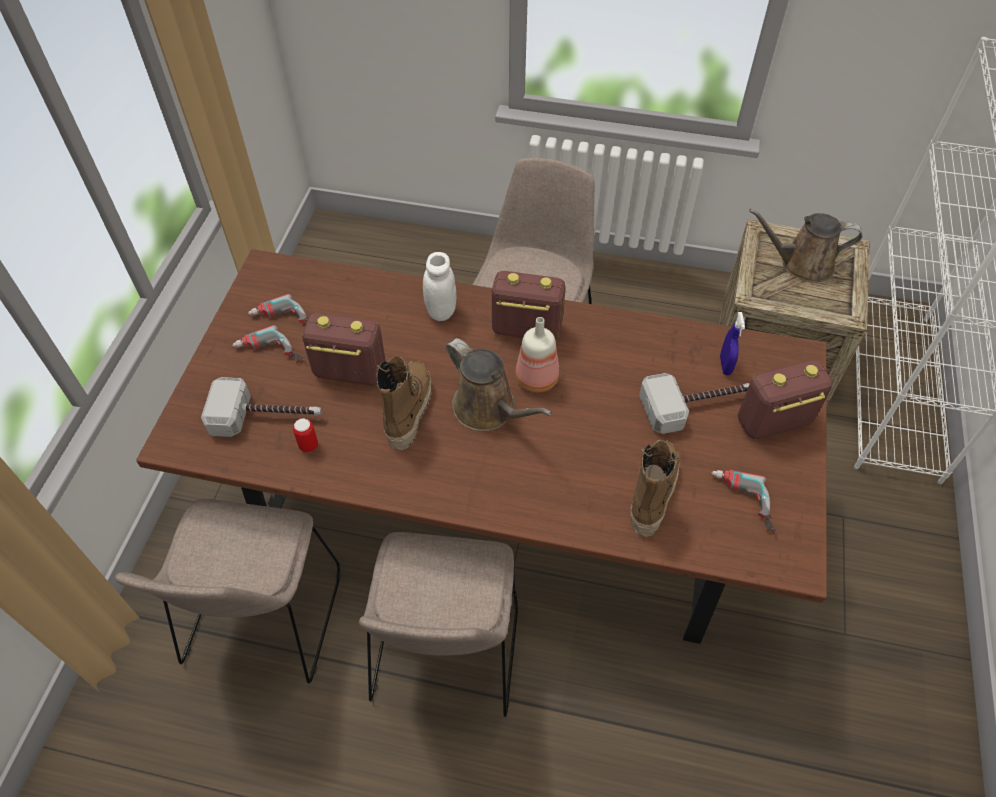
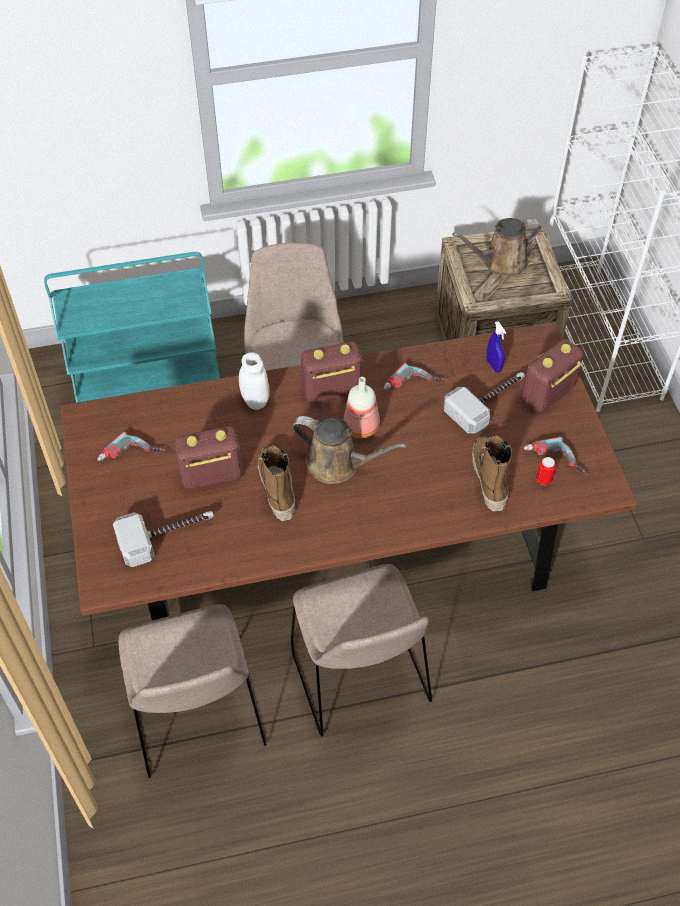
camera: 25 degrees left, 0 degrees up
power drill [232,325,305,362] -> power drill moved to [383,363,447,390]
can [293,418,318,452] -> can moved to [536,457,556,485]
none -> turquoise cart [44,252,220,403]

